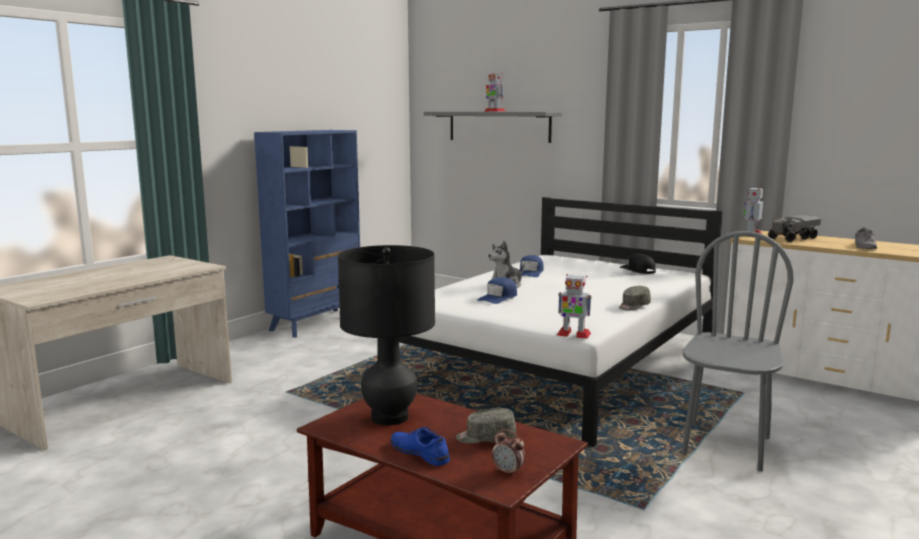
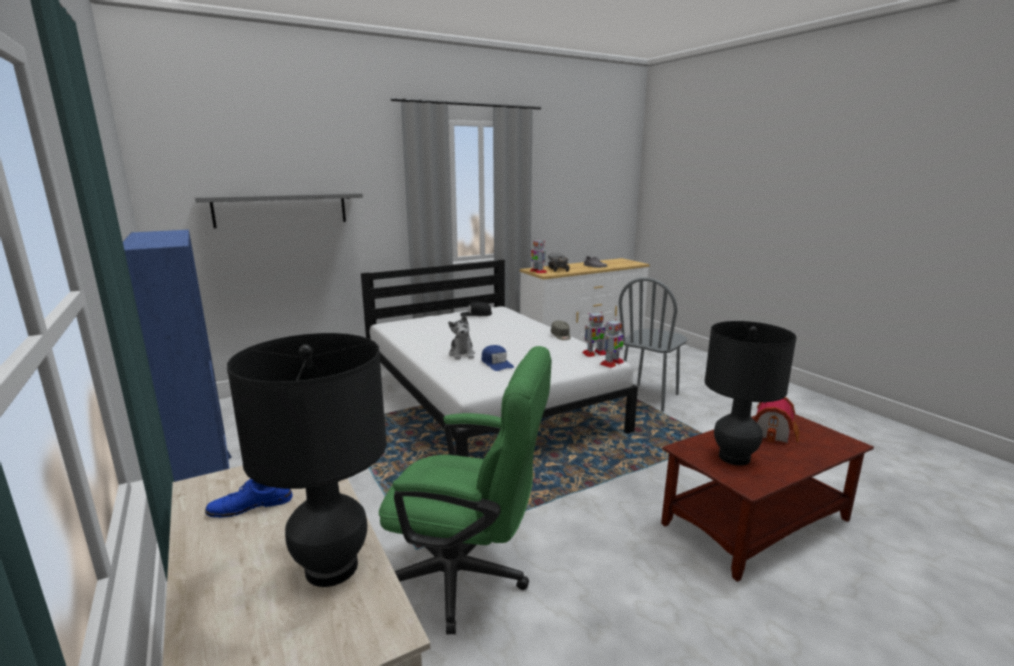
camera: 65 degrees left, 5 degrees up
blue shoe [391,427,450,466] -> blue shoe moved to [205,479,293,518]
grey cap [456,408,516,444] -> toy house [754,397,800,443]
toy robot [485,73,505,112] -> toy robot moved to [582,312,606,357]
alarm clock [492,429,525,477] -> none
blue cap [519,255,544,277] -> none
grey chair [682,231,794,471] -> grey chair turned 105 degrees counterclockwise [618,277,687,412]
none -> black table lamp [227,333,387,587]
none -> green office chair [379,346,551,634]

